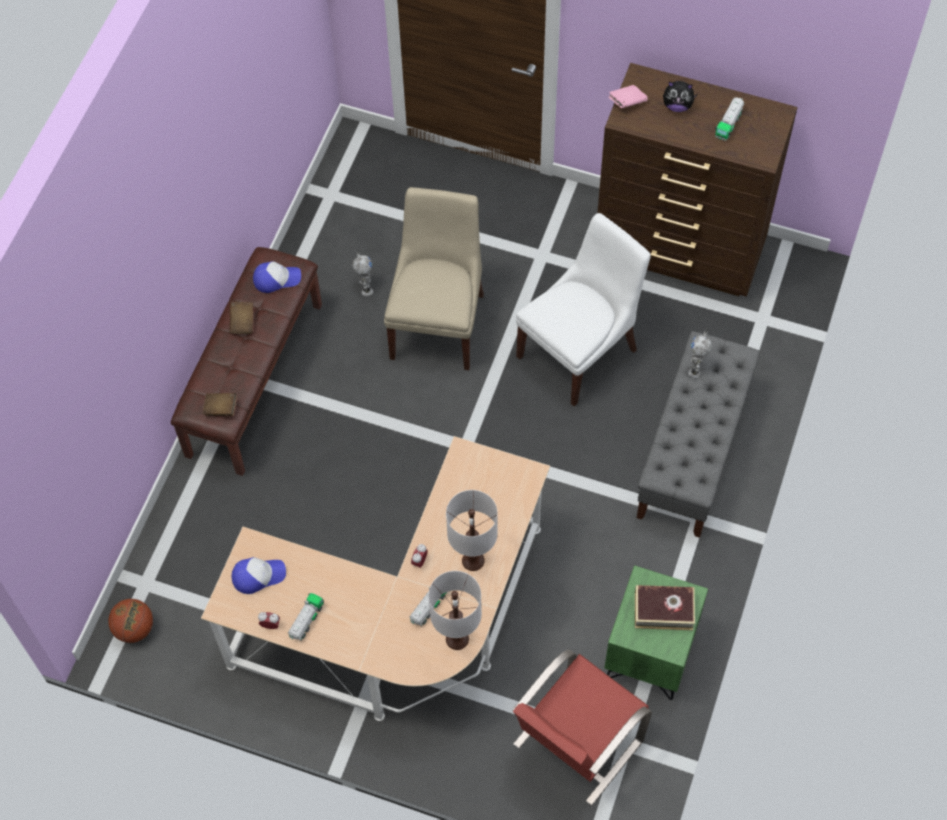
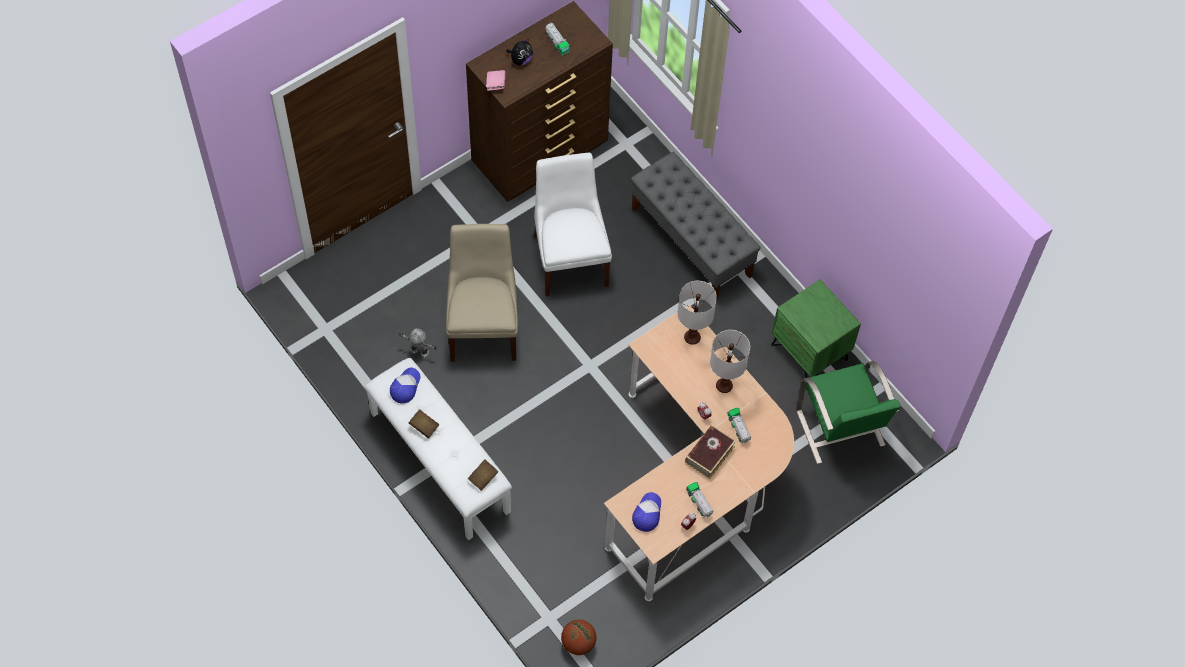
camera: 60 degrees left, 0 degrees up
brown bench [171,247,322,476] -> white bench [364,358,512,540]
beige chair [384,187,484,370] -> beige chair turned 45 degrees clockwise [446,224,518,362]
white table lamp [428,571,482,650] -> white table lamp moved to [677,281,717,345]
red chair [513,649,652,806] -> green chair [796,361,900,464]
book [635,585,695,630] -> book moved to [685,425,736,479]
toy robot [688,327,712,378] -> none

